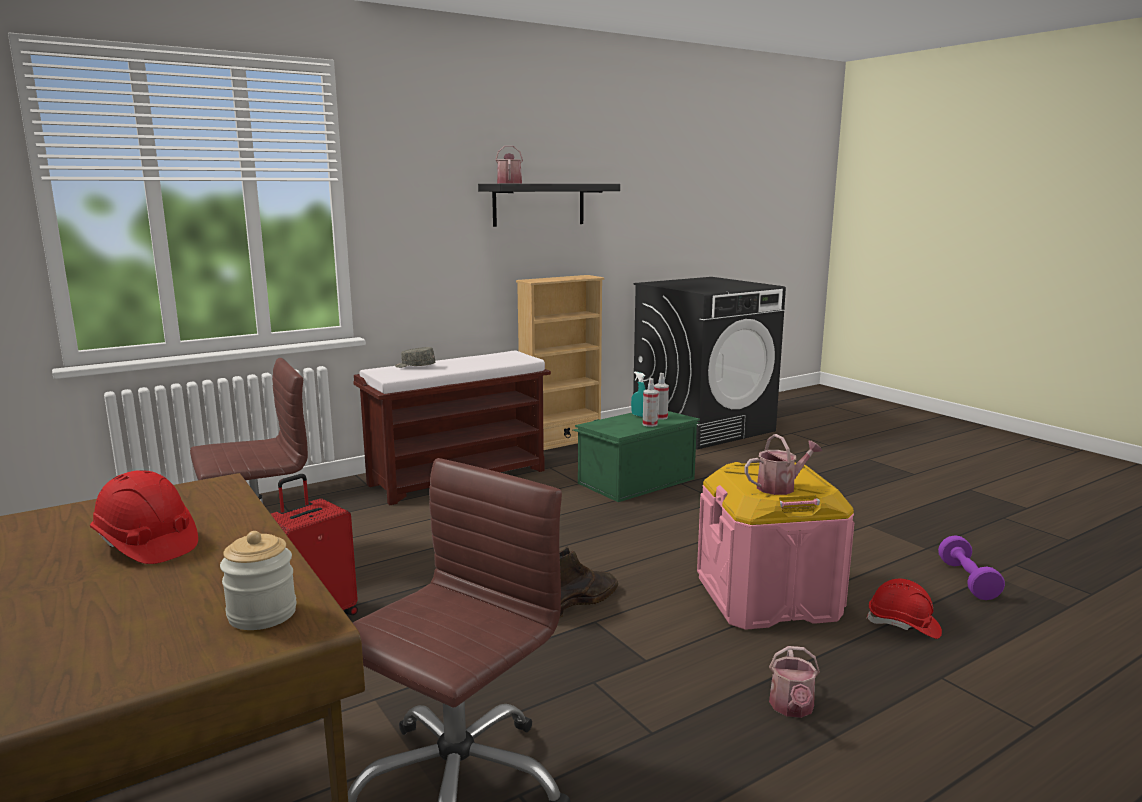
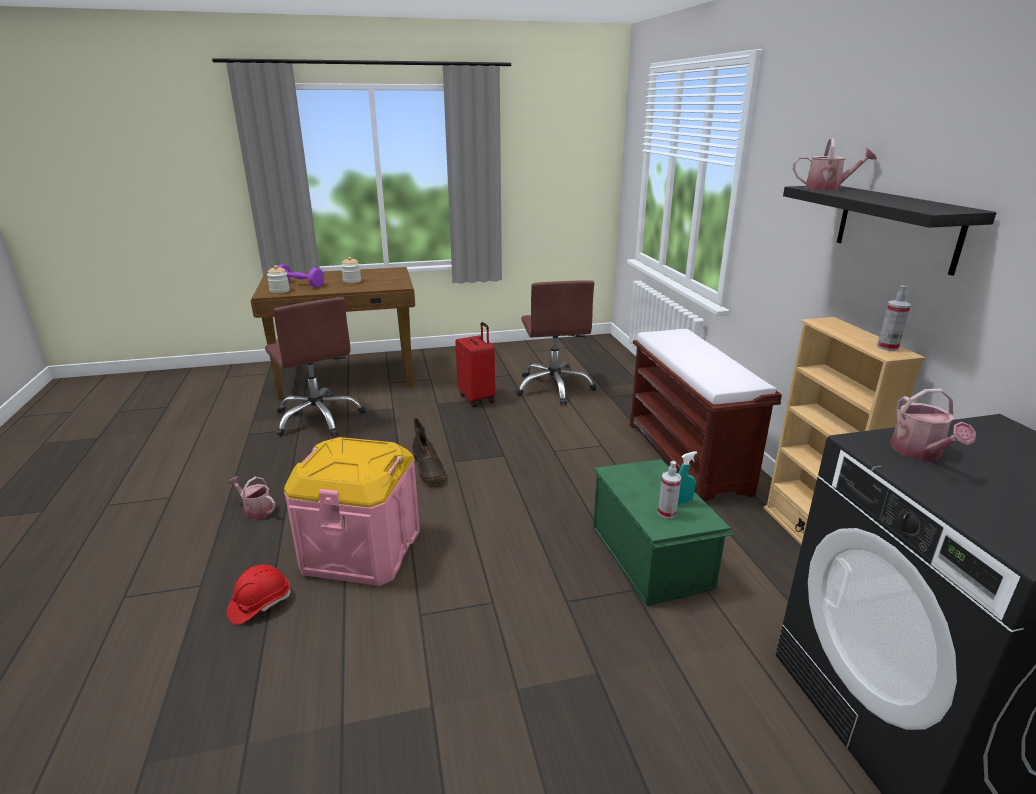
camera: 110 degrees right, 10 degrees up
red hard hat [90,470,198,564] -> jar [341,257,361,283]
grey cap [395,347,435,368] -> none
spray bottle [643,378,658,427] -> spray bottle moved to [877,285,911,351]
watering can [745,434,822,495] -> watering can moved to [890,389,976,461]
purple dumbbell [938,535,1005,600] -> purple dumbbell moved to [278,264,324,287]

